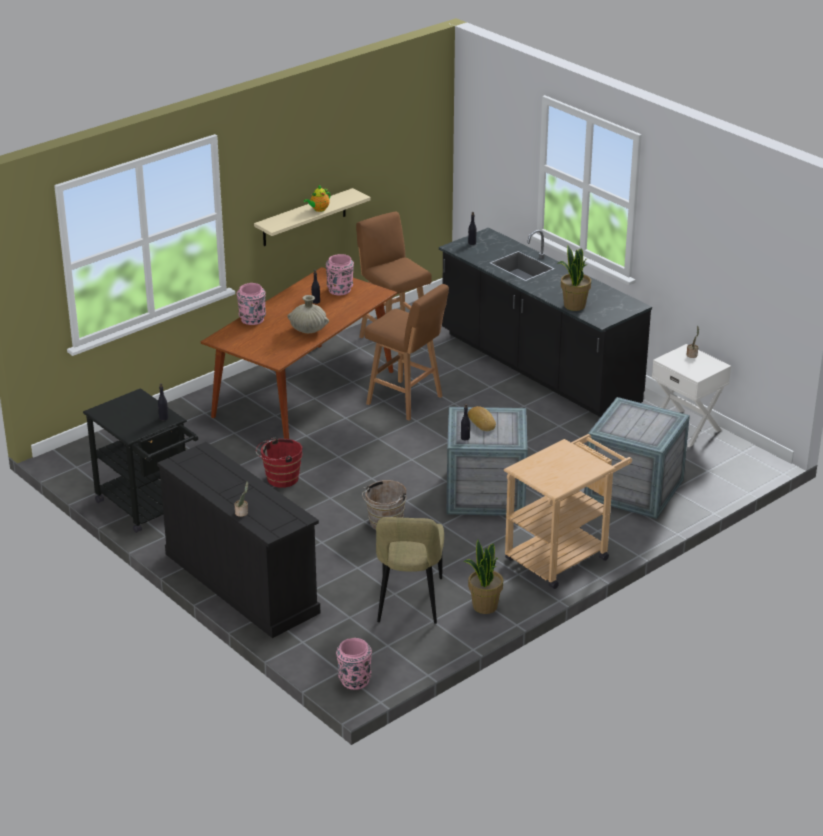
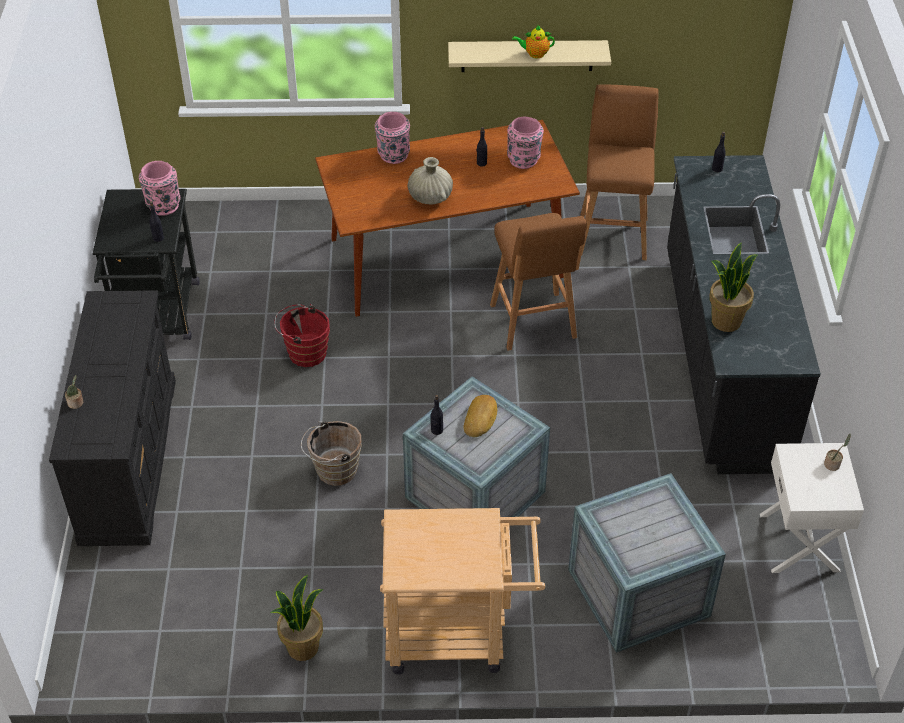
camera: 40 degrees right, 15 degrees up
pink vase [336,638,372,690] -> pink vase moved to [139,161,181,216]
beige chair [376,517,444,624] -> none

